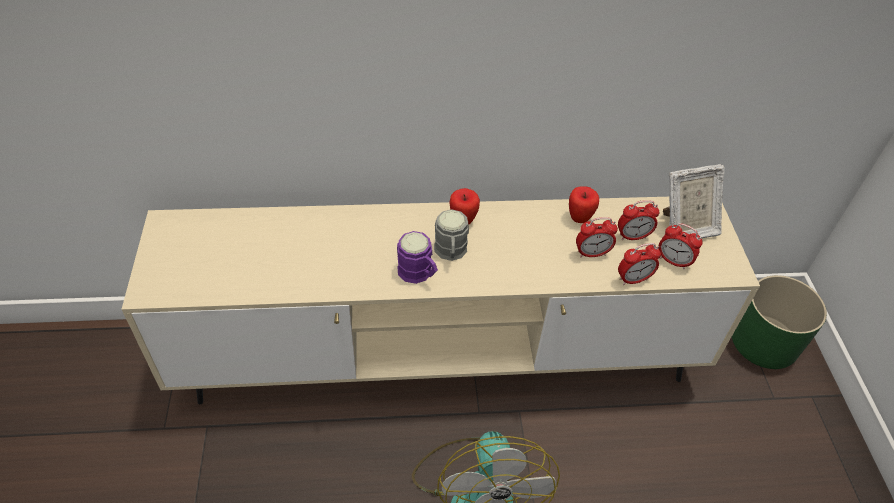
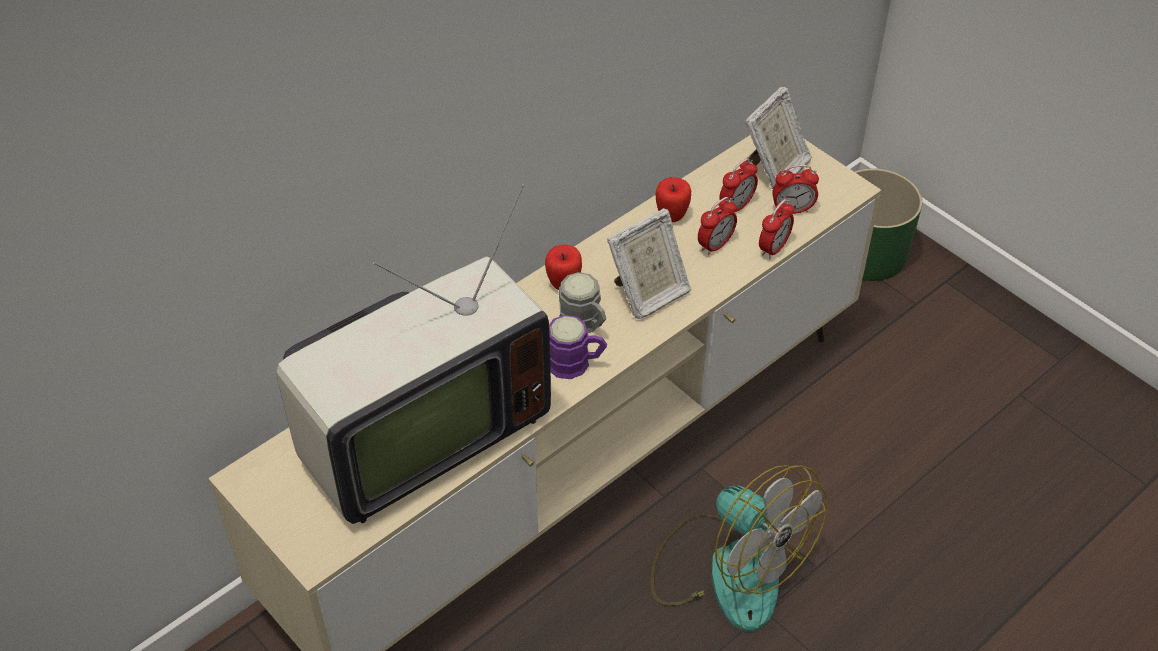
camera: 35 degrees left, 0 degrees up
none -> television [276,184,551,524]
none -> picture frame [607,208,691,319]

